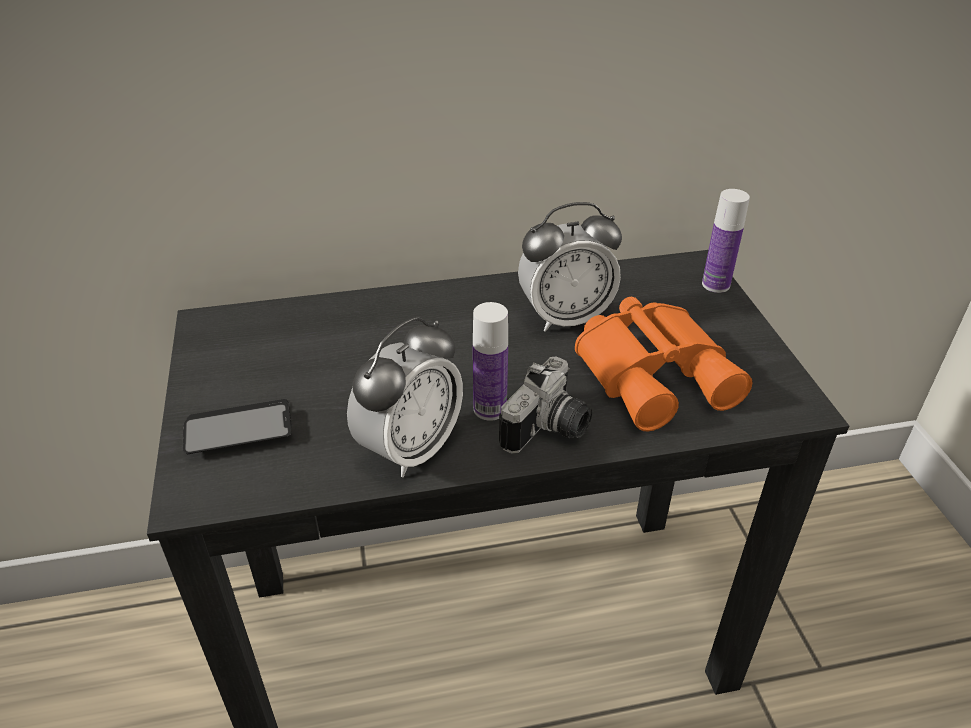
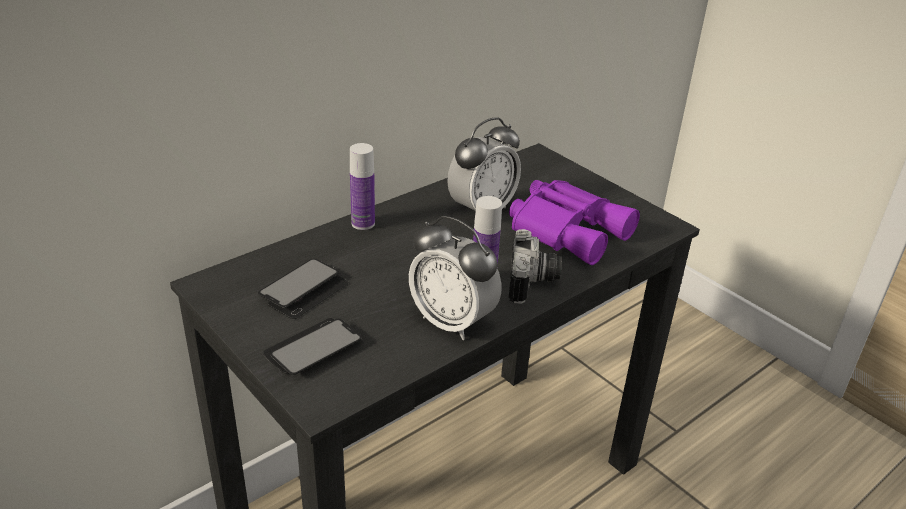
camera: 30 degrees left, 5 degrees down
alarm clock [347,317,463,477] -> alarm clock turned 120 degrees clockwise [409,216,502,340]
orange binoculars [575,297,753,431] -> purple binoculars [509,180,640,265]
bottle [702,189,750,293] -> bottle moved to [350,143,375,230]
none -> phone [258,259,348,319]

